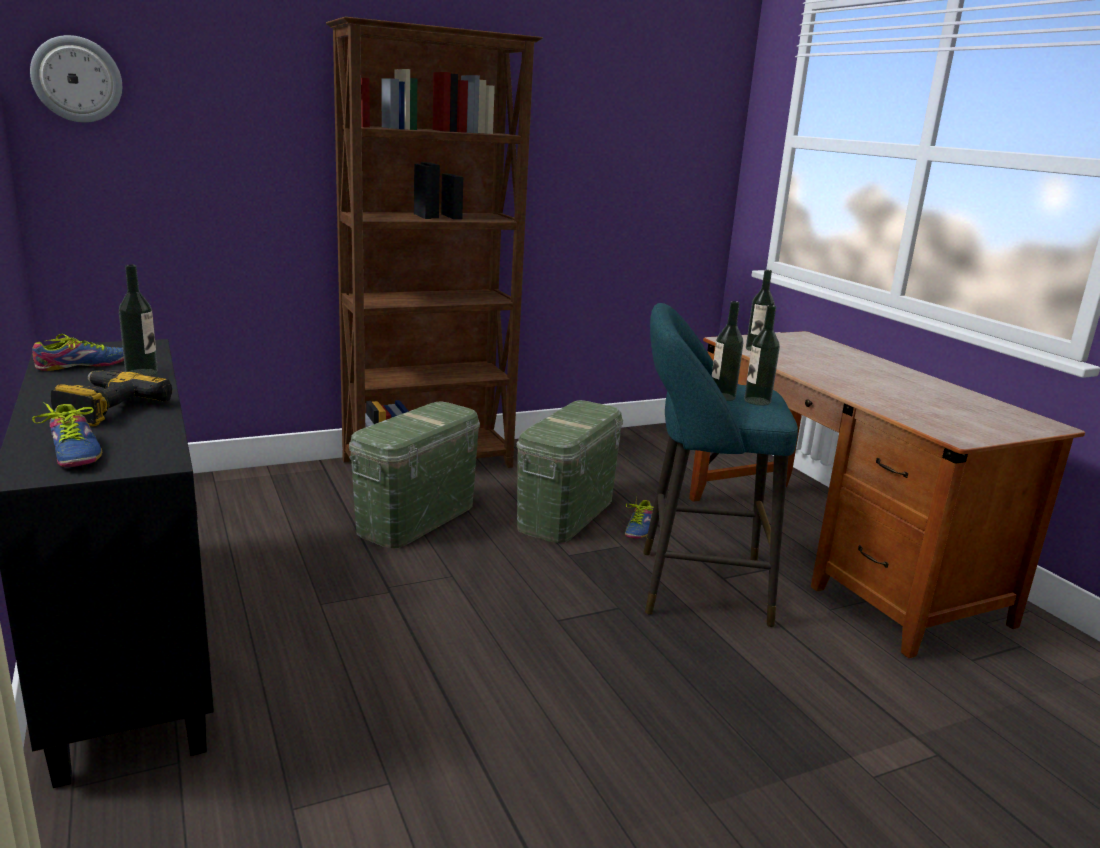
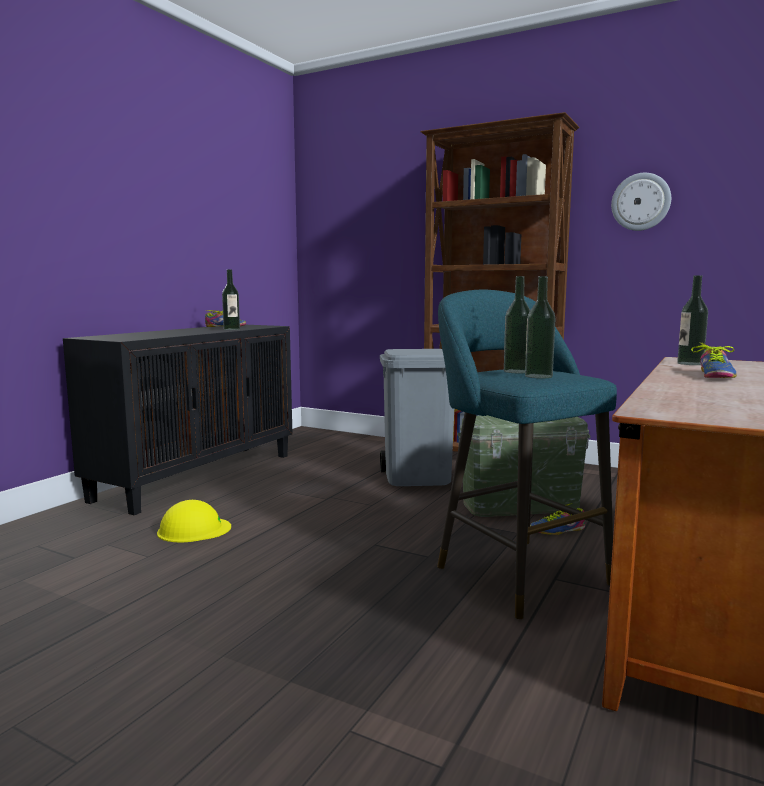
camera: 55 degrees right, 10 degrees down
wall clock [30,35,122,123] -> wall clock moved to [611,173,671,231]
shoe [32,402,102,467] -> shoe moved to [691,342,737,378]
power drill [51,370,172,426] -> none
green storage box [349,402,480,548] -> grey trash can [380,349,454,486]
none -> yellow hard hat [157,500,231,542]

